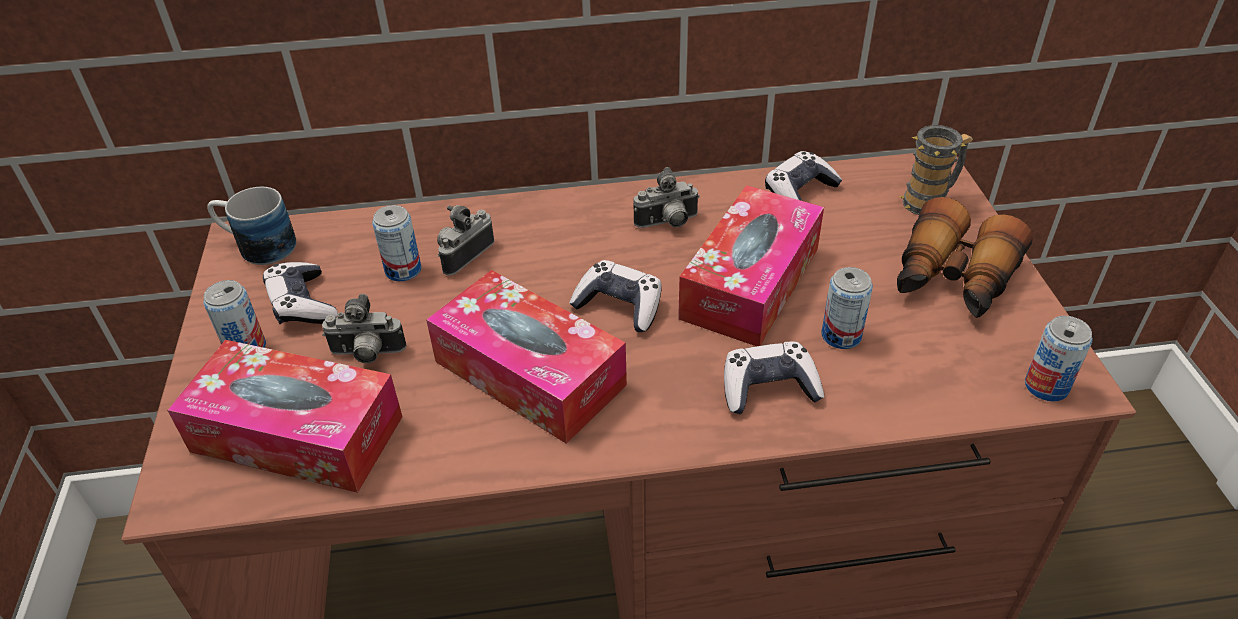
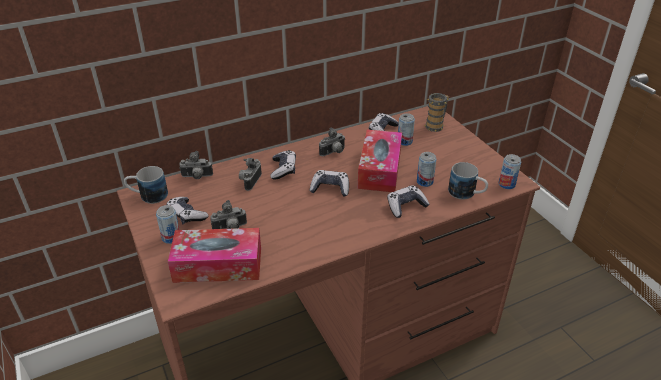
camera: 20 degrees left, 5 degrees down
can [372,205,421,281] -> can moved to [398,113,415,146]
tissue box [426,270,627,444] -> none
binoculars [897,197,1033,318] -> none
none -> camera [179,151,213,179]
none -> game controller [270,150,296,180]
none -> mug [448,162,488,200]

